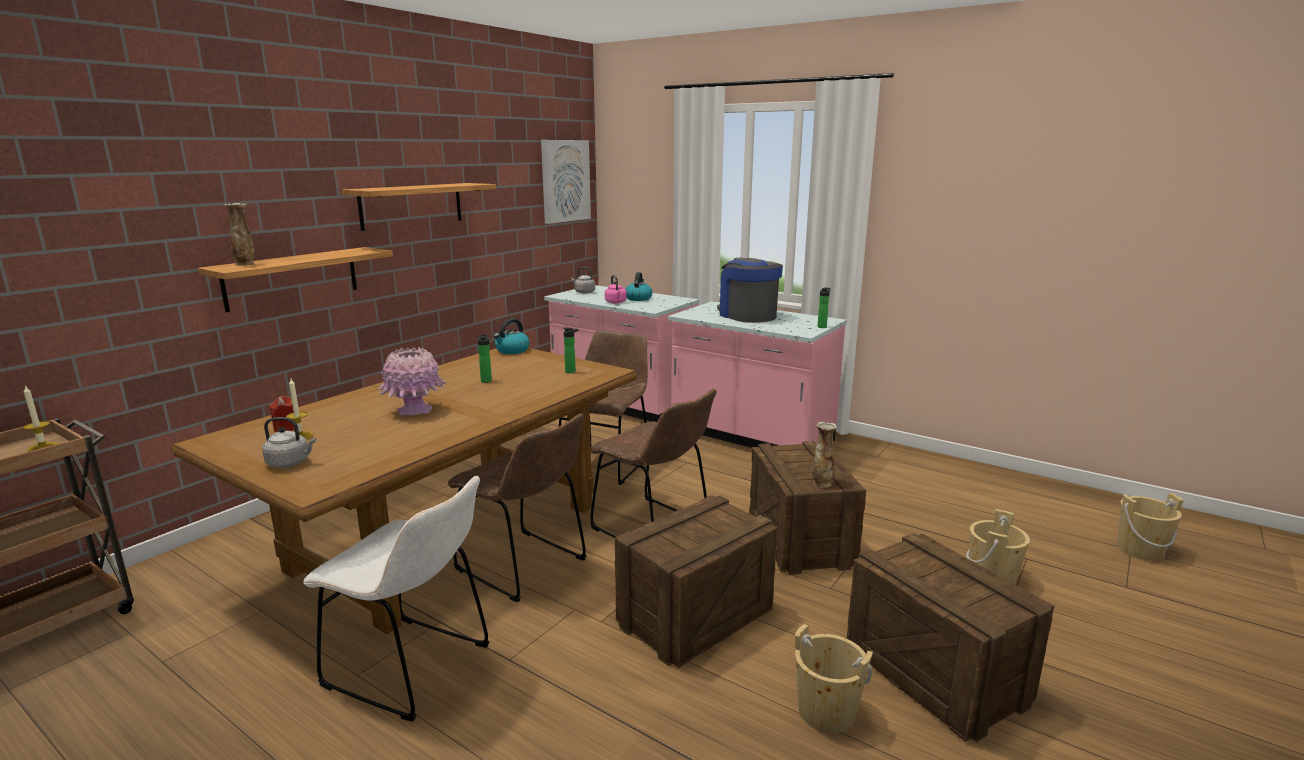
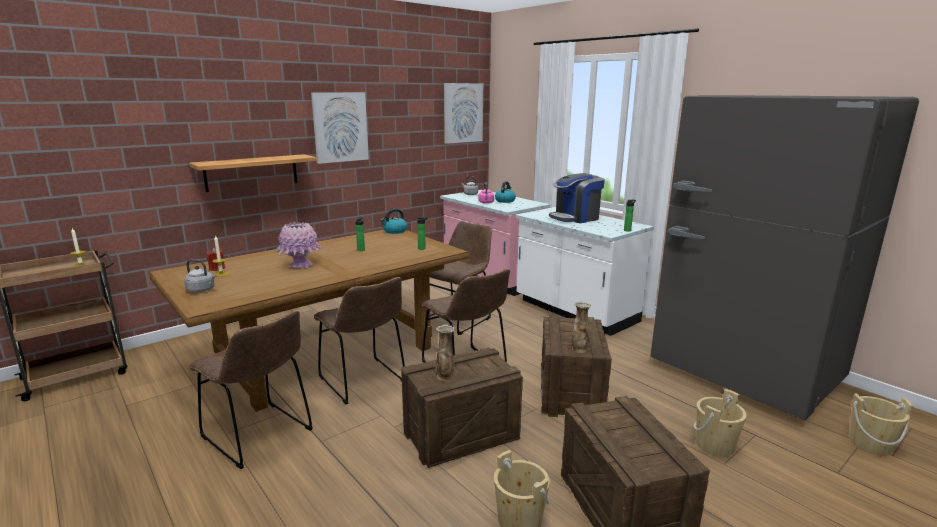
camera: 15 degrees right, 0 degrees up
vase [224,203,255,266] -> vase moved to [436,324,455,381]
white chair [303,476,490,722] -> brown chair [189,310,313,469]
shelf [342,183,496,231] -> picture [311,92,369,164]
pink counter [668,301,847,448] -> white counter [516,207,654,336]
coffee machine [717,258,783,323] -> coffee machine turned 105 degrees counterclockwise [549,173,605,223]
none -> grey fridge [650,95,919,420]

